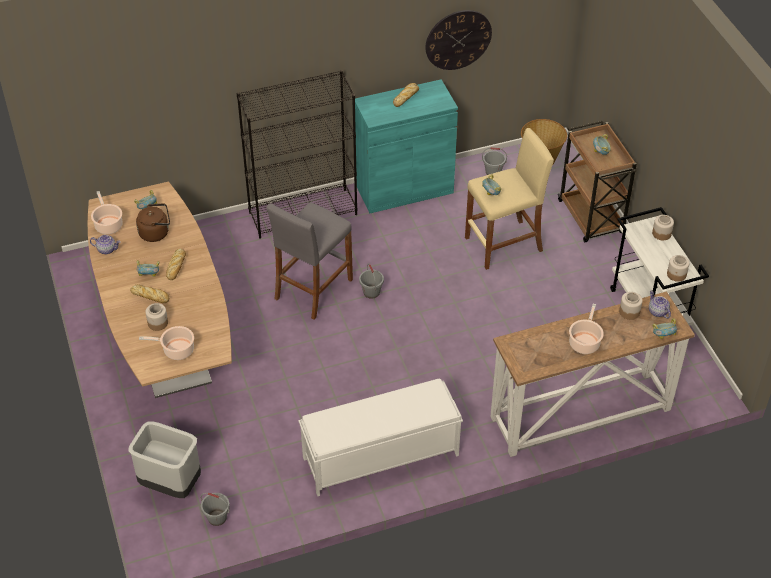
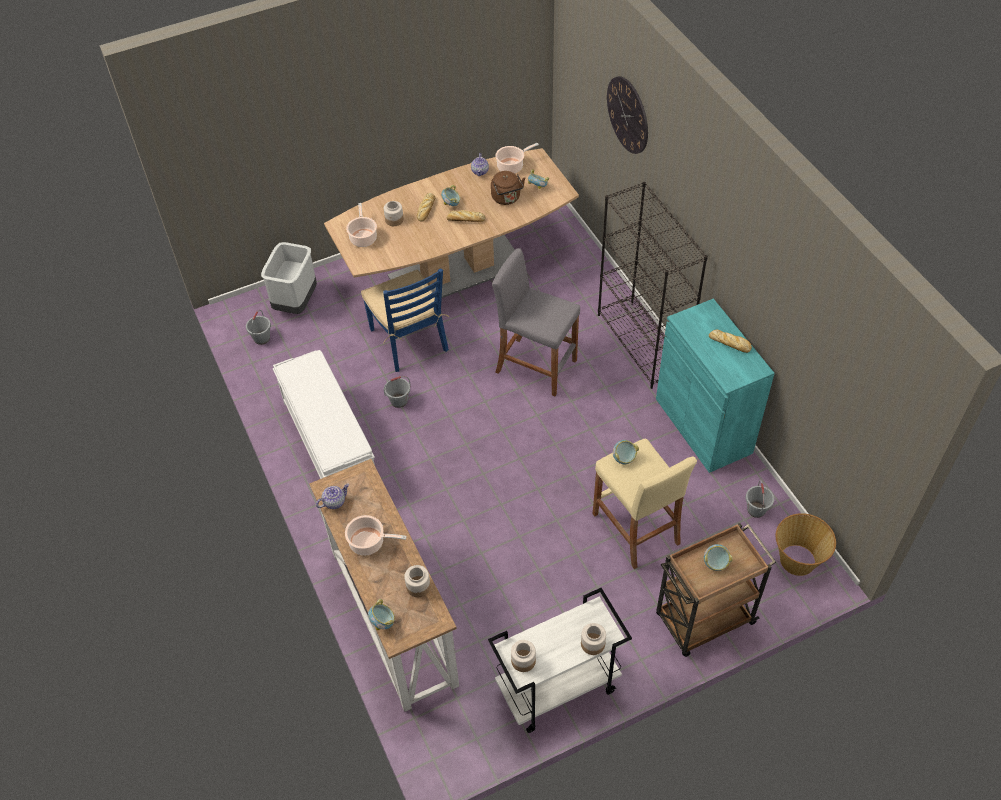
camera: 85 degrees right, 5 degrees up
grey bucket [359,263,384,299] -> grey bucket moved to [383,376,411,408]
wall clock [425,10,492,70] -> wall clock moved to [607,76,648,154]
teapot [649,291,671,319] -> teapot moved to [316,483,349,509]
none -> blue chair [361,268,449,372]

